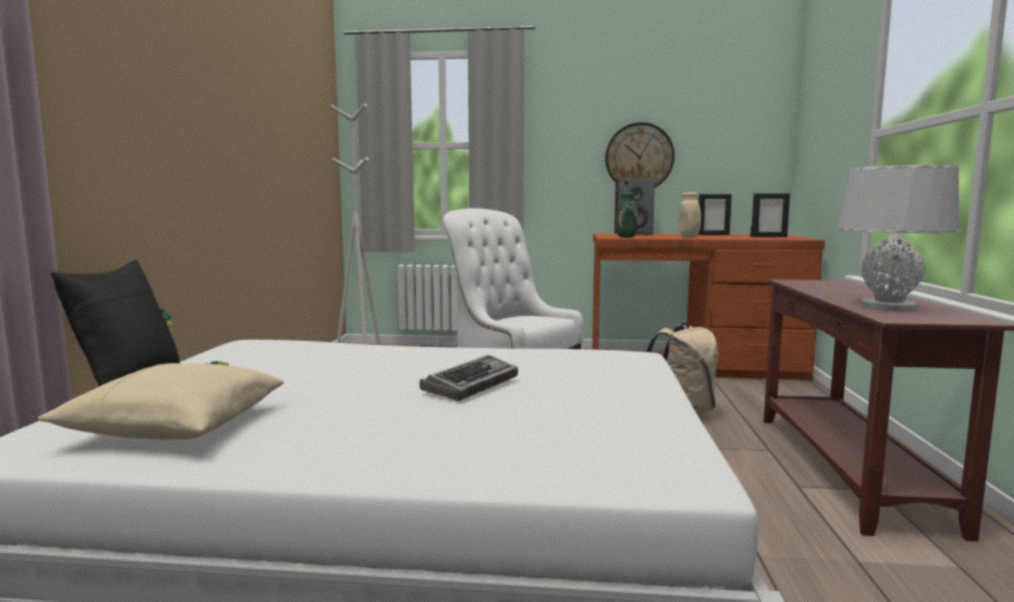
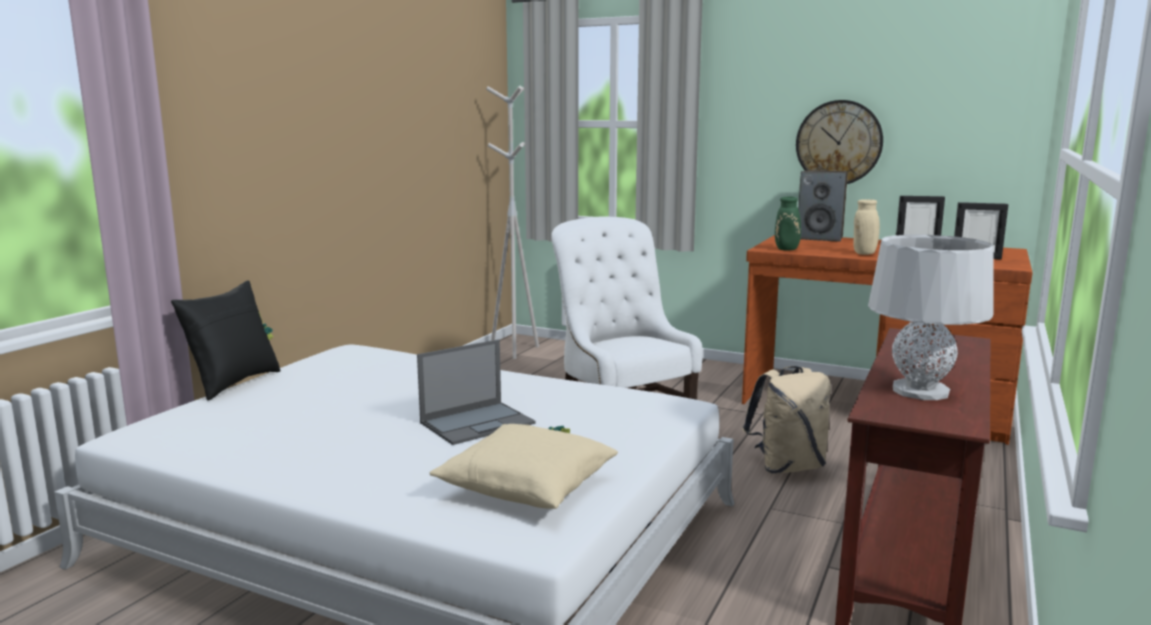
camera: 20 degrees right, 5 degrees up
beige pillow [38,361,284,440] -> beige pillow moved to [429,424,618,509]
keyboard [419,354,518,401] -> laptop [417,339,535,445]

